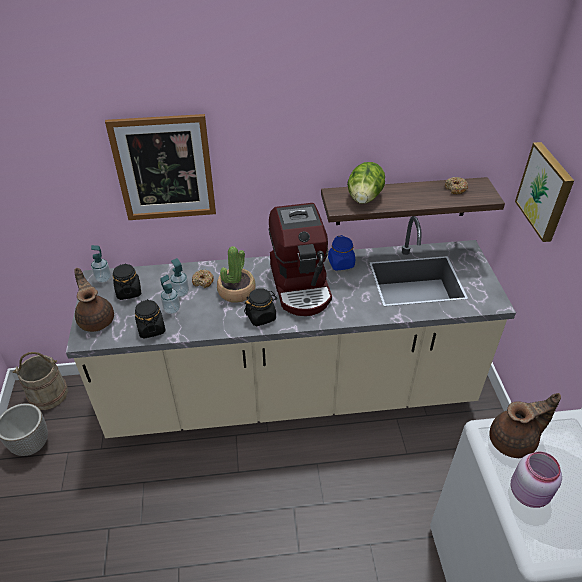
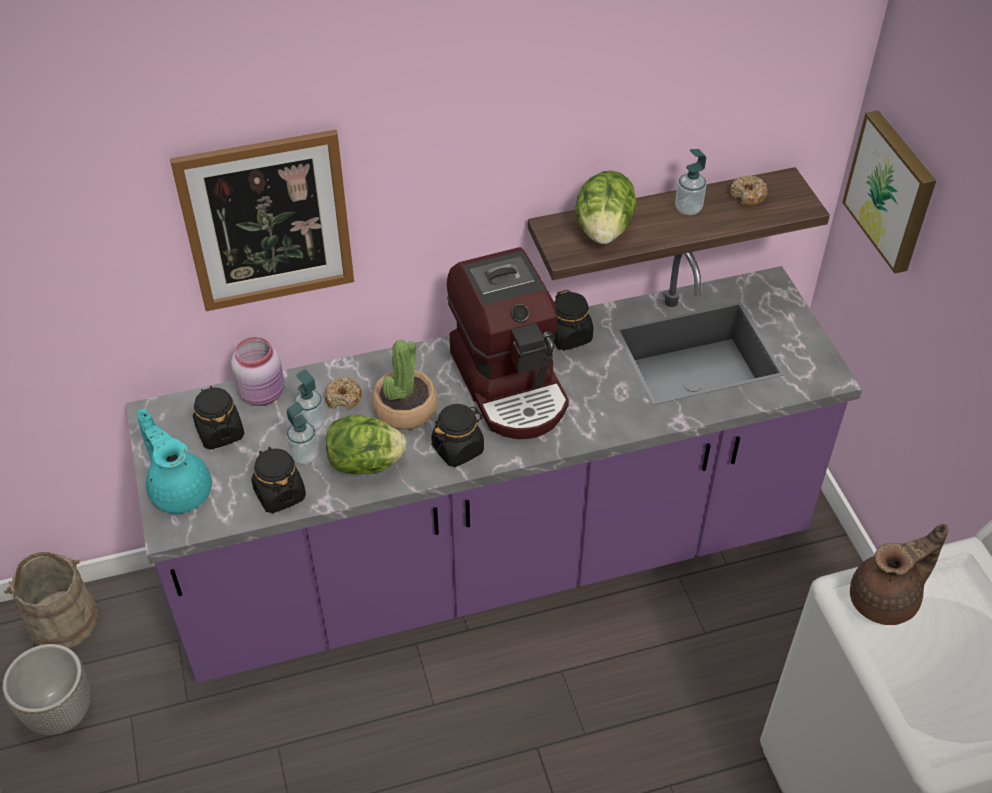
camera: 10 degrees left, 5 degrees up
beige counter [66,216,516,438] -> purple counter [126,252,862,683]
brown teapot [74,268,114,332] -> turquoise teapot [138,409,212,514]
soap dispenser [91,245,111,283] -> soap dispenser moved to [675,149,706,215]
blue jar [328,235,355,271] -> black jar [554,290,594,350]
pink jar [511,452,562,508] -> pink jar moved to [231,337,284,406]
none -> lettuce [326,415,406,474]

